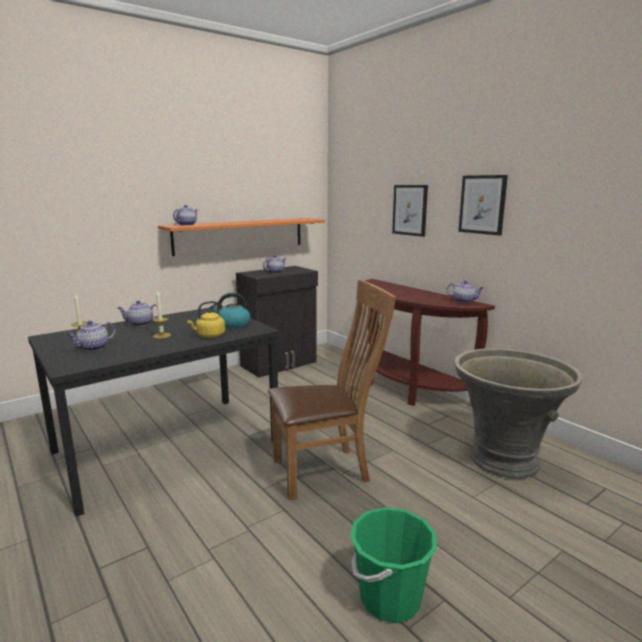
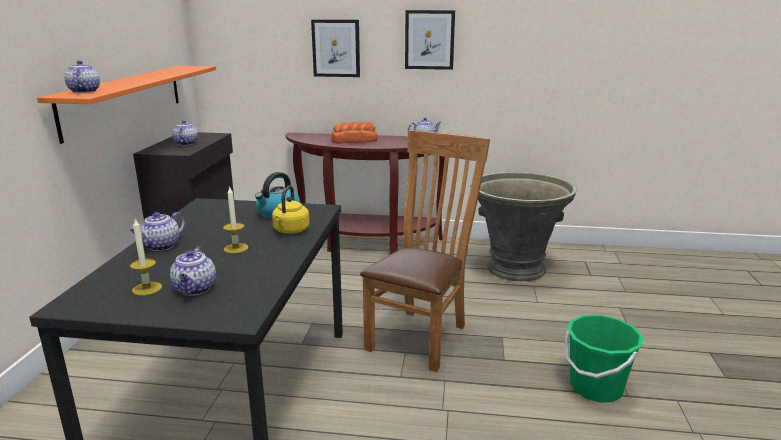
camera: 45 degrees left, 5 degrees up
none -> bread [331,122,377,144]

